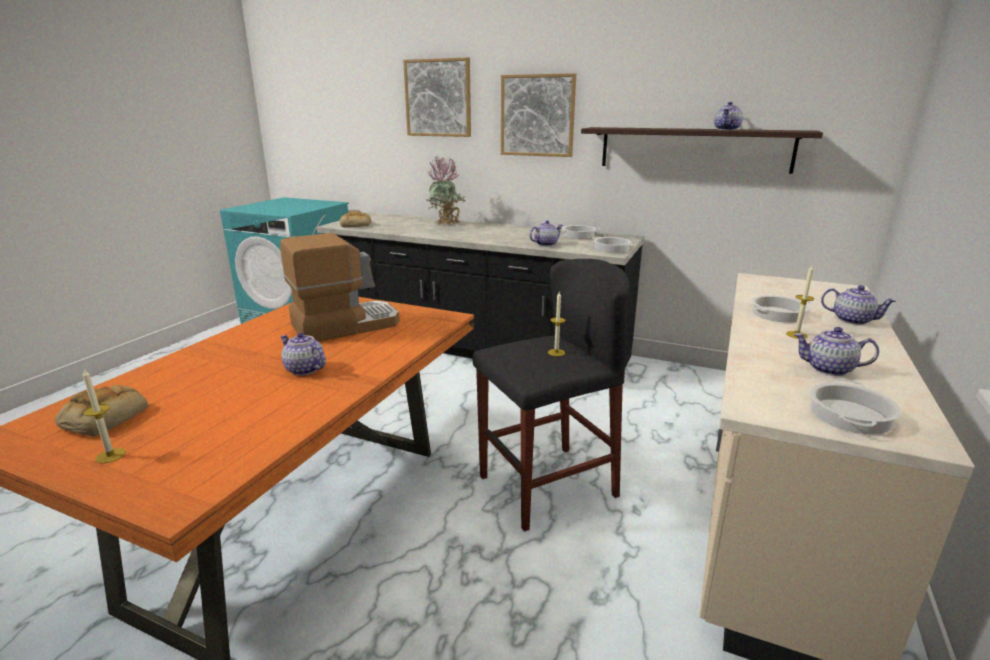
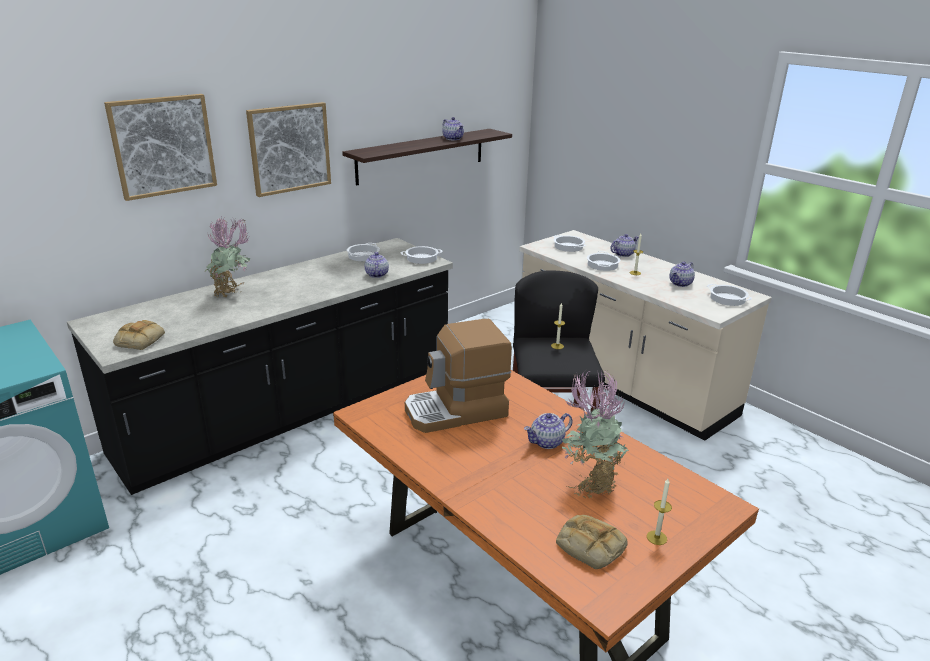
camera: 65 degrees left, 5 degrees up
coffee machine [280,233,400,341] -> coffee machine turned 105 degrees counterclockwise [405,319,512,433]
none -> cooking pot [553,235,586,252]
none -> potted plant [561,369,629,498]

